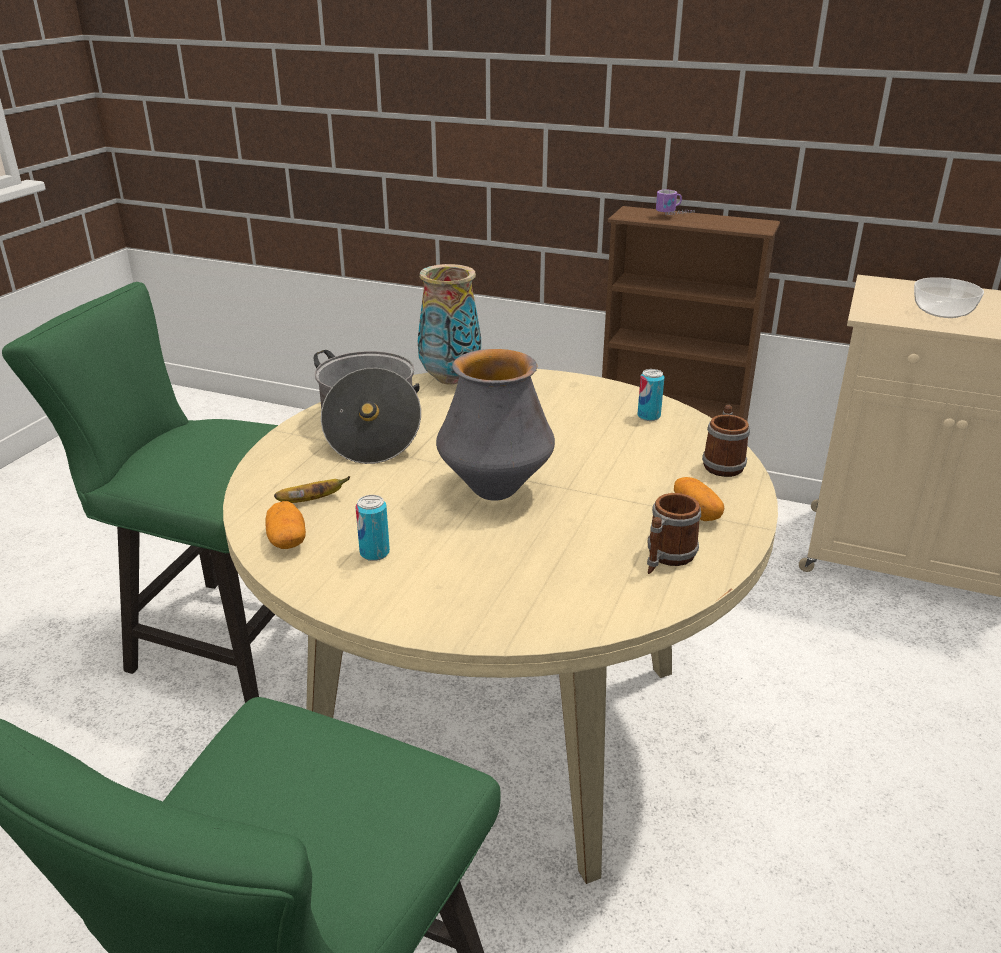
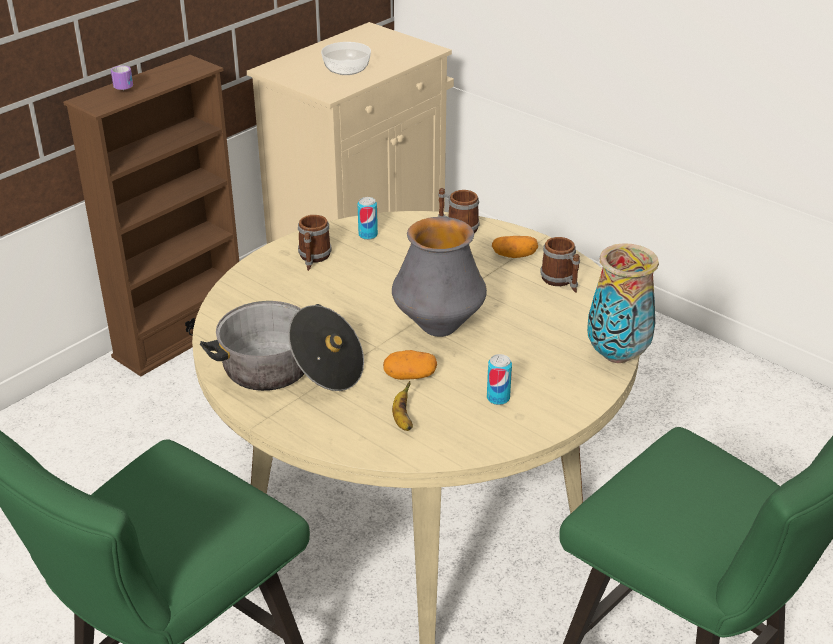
camera: 70 degrees left, 5 degrees up
potato [265,501,306,549] -> potato moved to [383,350,437,380]
vase [418,264,481,384] -> vase moved to [587,243,659,363]
none -> mug [298,215,331,271]

